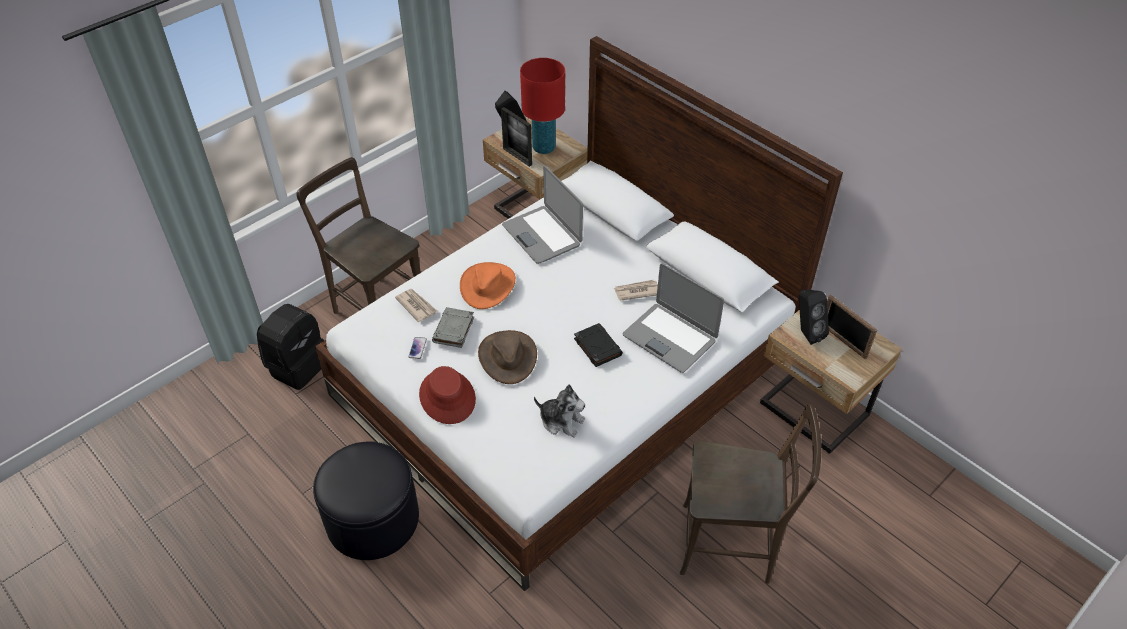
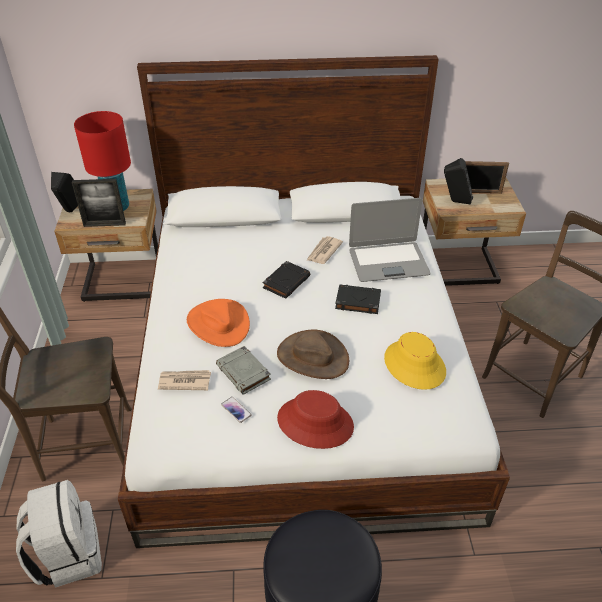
camera: 50 degrees left, 5 degrees down
black backpack [257,304,324,390] -> white backpack [16,480,102,587]
laptop [502,166,583,264] -> none
plush toy [534,384,585,438] -> yellow hat [384,332,446,390]
none -> black book [262,261,310,299]

